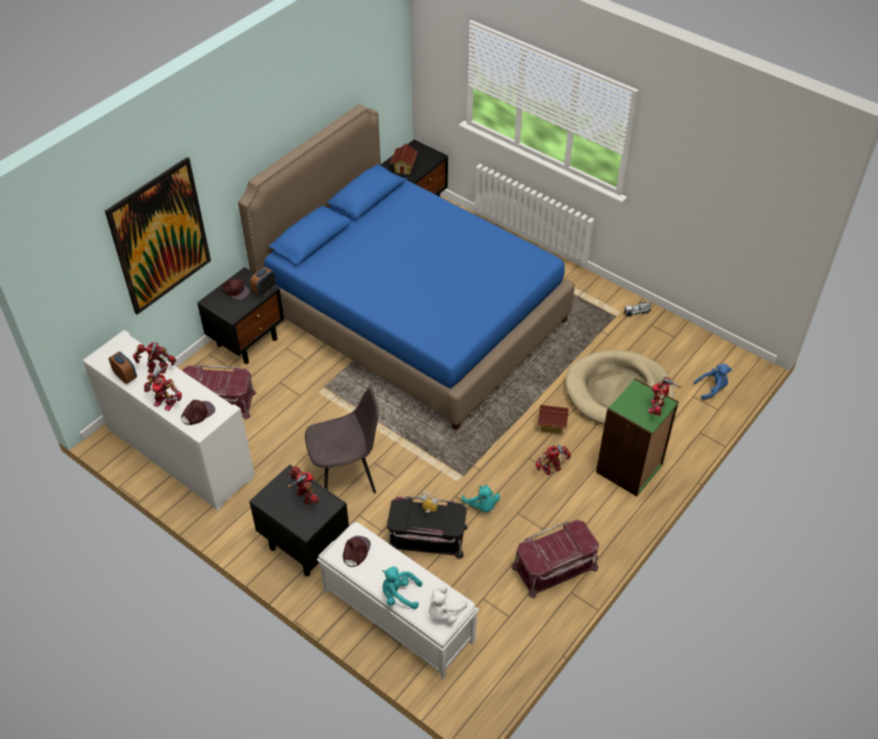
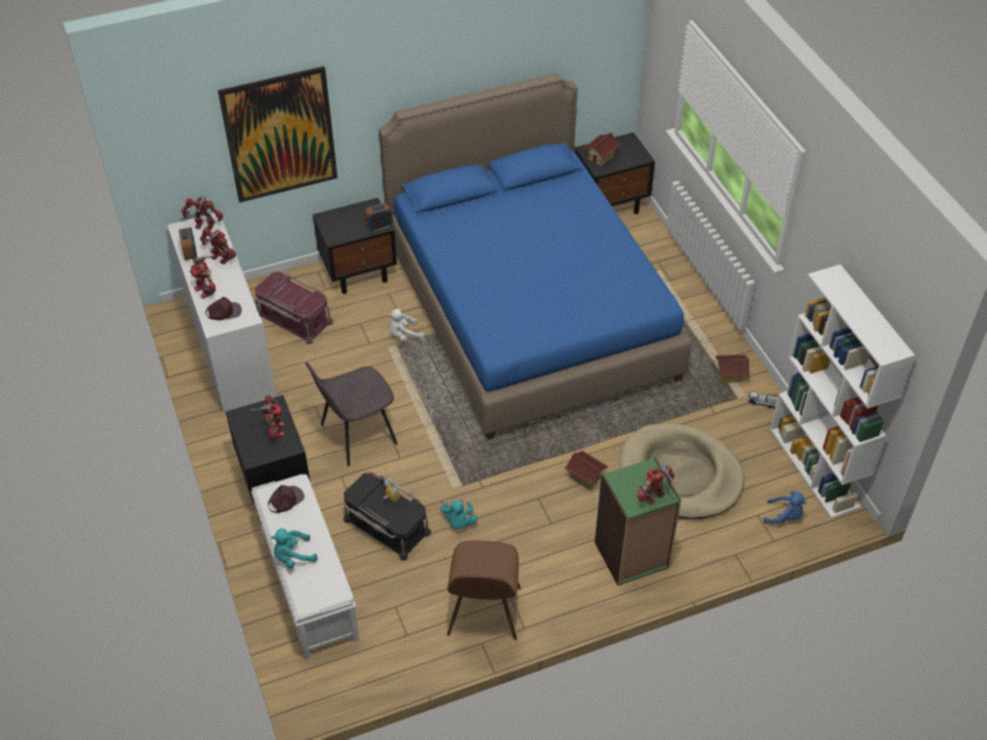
camera: 30 degrees right, 0 degrees up
brown cap [222,279,250,300] -> none
grey chair [305,387,379,493] -> grey chair turned 135 degrees clockwise [305,362,398,466]
turquoise plush toy [382,567,422,609] -> turquoise plush toy turned 60 degrees counterclockwise [271,528,318,568]
white plush toy [429,587,467,624] -> white plush toy moved to [388,309,424,342]
red storage box [512,520,599,598] -> brown chair [447,540,521,640]
toy robot [535,444,571,475] -> toy robot moved to [181,196,223,230]
none -> toy house [715,355,750,383]
none -> white bookcase [770,264,915,519]

